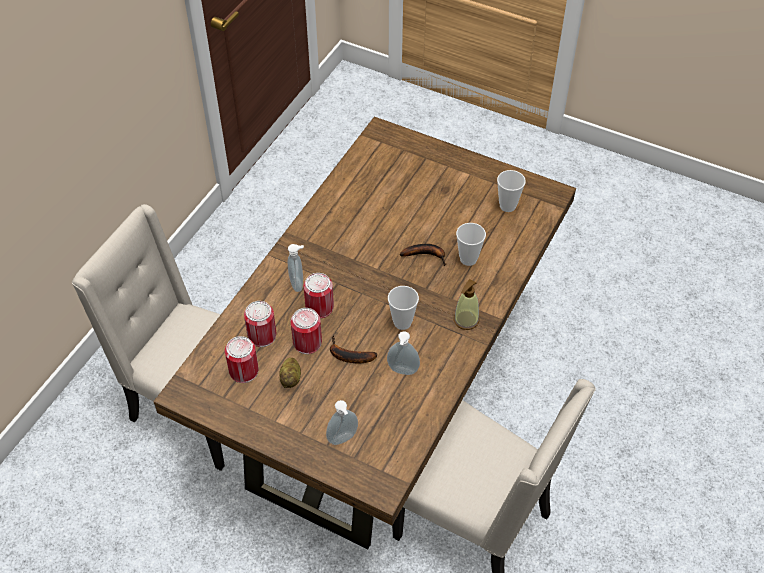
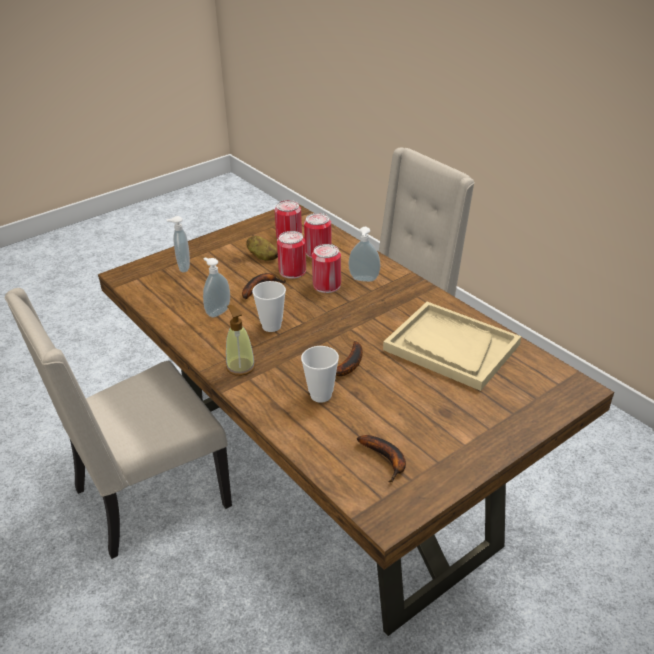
camera: 115 degrees right, 15 degrees down
cup [497,170,526,212] -> banana [357,435,406,482]
none -> beige tray [383,302,521,391]

